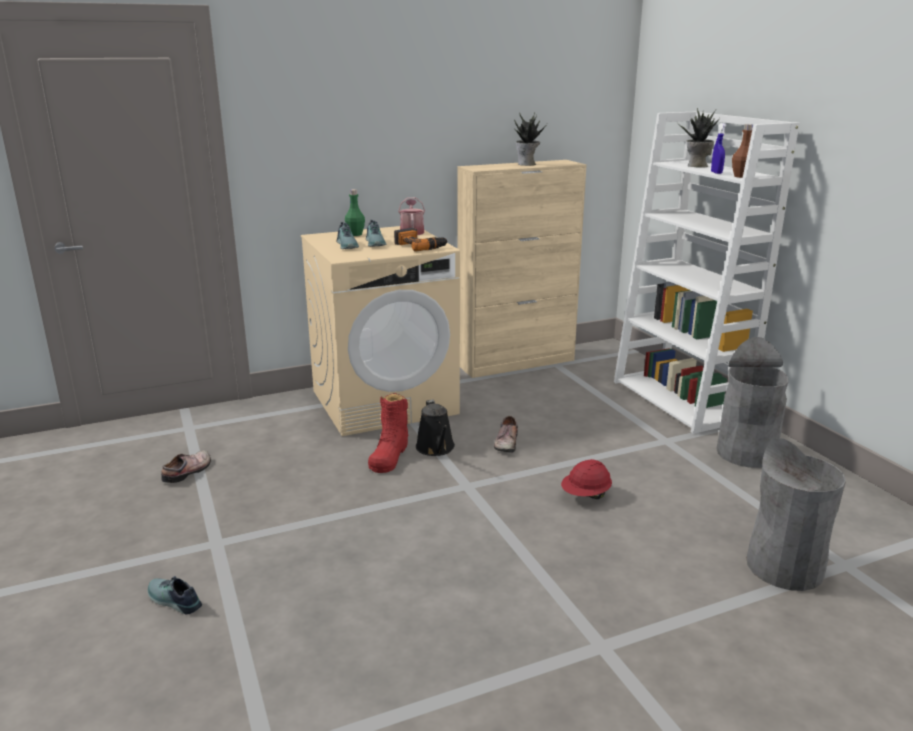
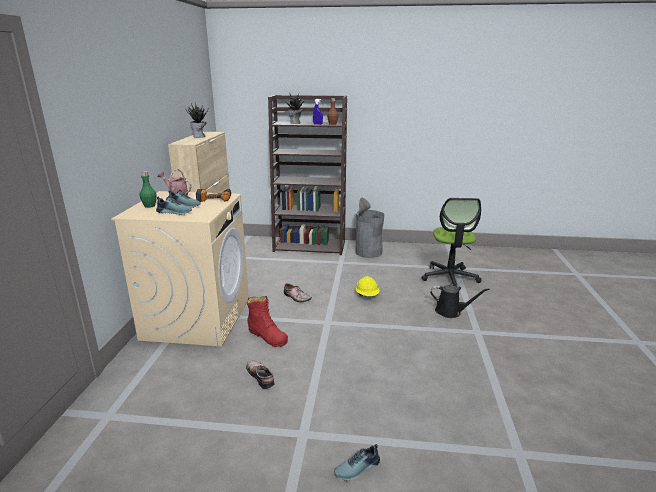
camera: 60 degrees left, 0 degrees up
shoe [161,450,211,483] -> shoe moved to [246,361,275,389]
black watering can [416,400,455,456] -> black watering can moved to [430,285,489,318]
red hard hat [561,459,612,499] -> yellow hard hat [356,276,380,296]
white bookcase [614,112,799,434] -> brown bookcase [268,95,347,255]
grey trash can [747,438,846,591] -> office chair [421,198,481,288]

